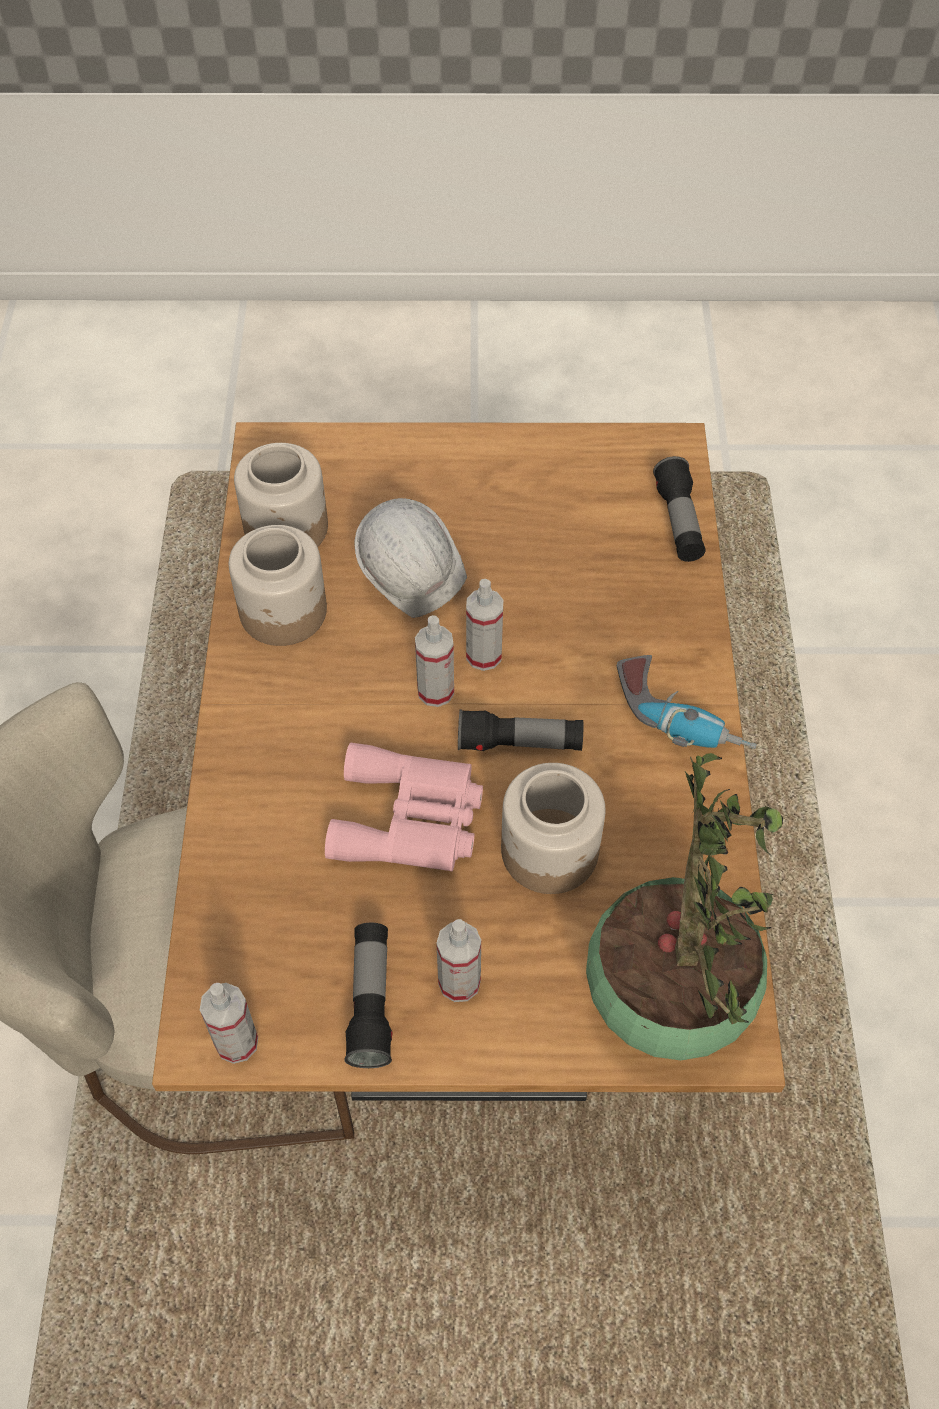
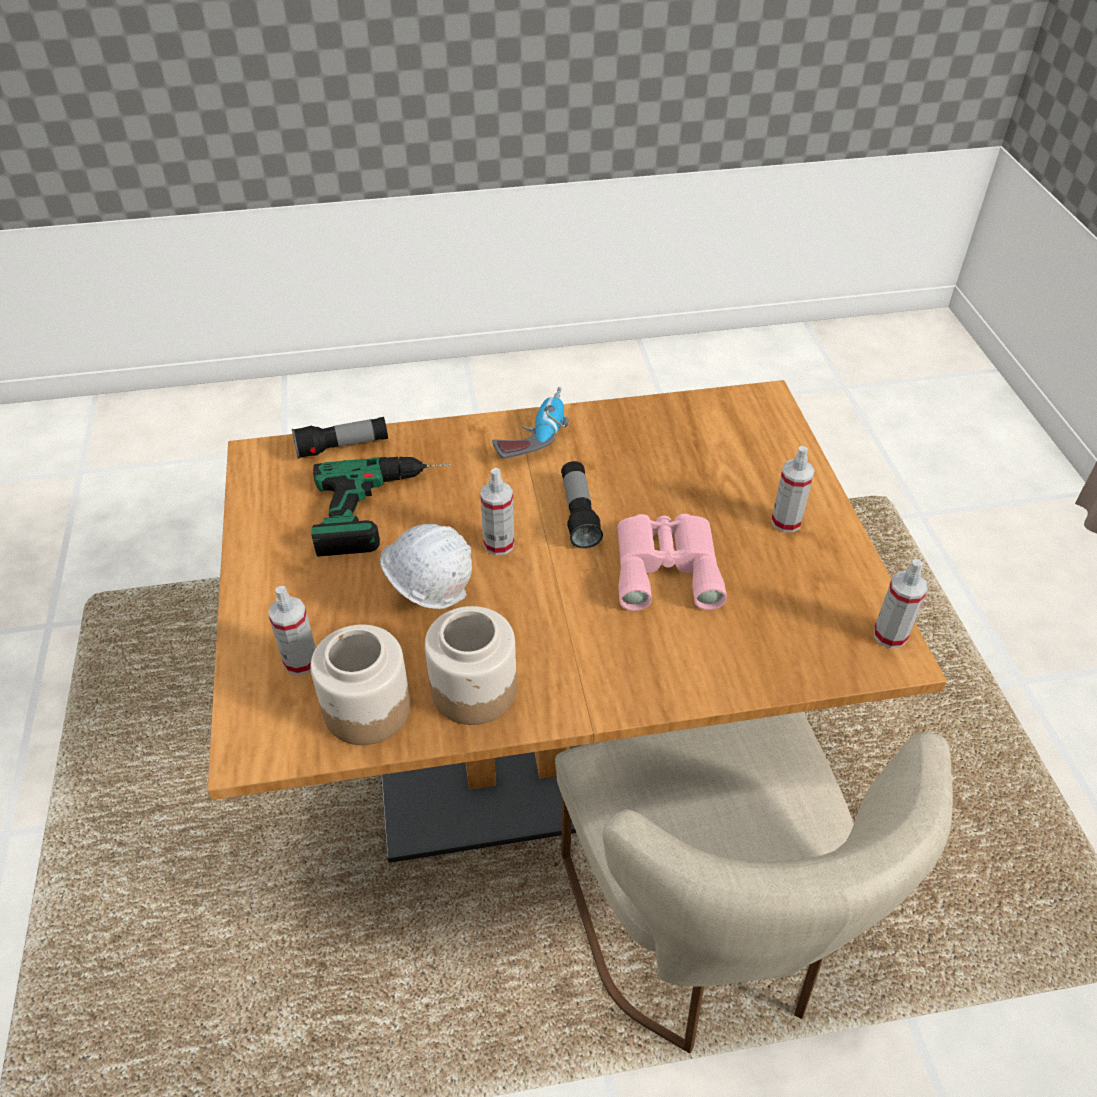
camera: 100 degrees left, 10 degrees down
flashlight [344,923,393,1068] -> none
spray bottle [415,615,454,707] -> spray bottle moved to [268,586,316,675]
jar [501,763,605,894] -> none
potted plant [586,753,783,1060] -> none
none -> power drill [311,457,450,557]

